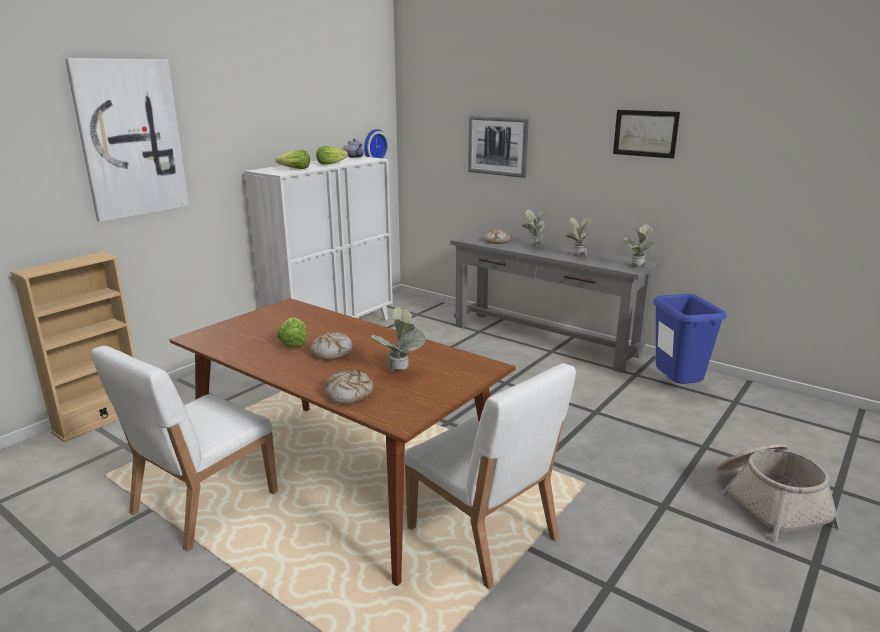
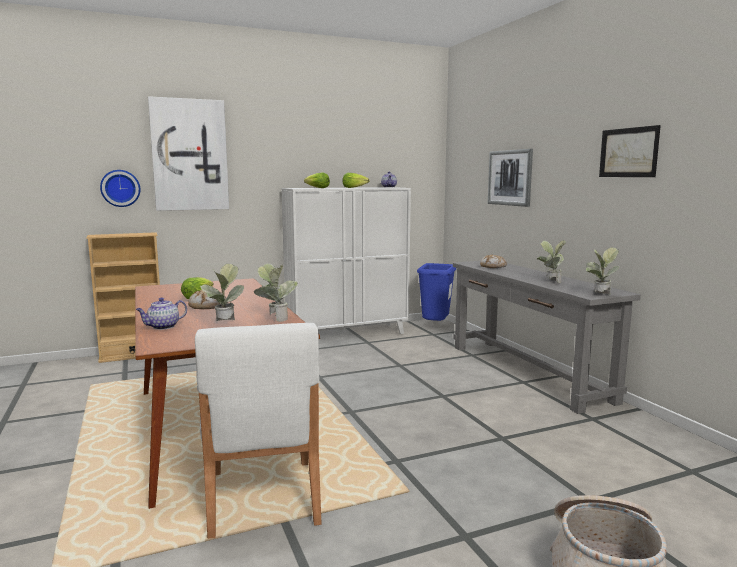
camera: 30 degrees right, 10 degrees down
white chair [91,346,278,551] -> none
bread [325,369,374,404] -> teapot [136,298,187,330]
wall clock [364,129,389,159] -> wall clock moved to [100,170,140,207]
potted plant [522,209,547,248] -> potted plant moved to [254,263,298,322]
blue trash can [653,294,726,384] -> blue trash can moved to [417,263,456,321]

